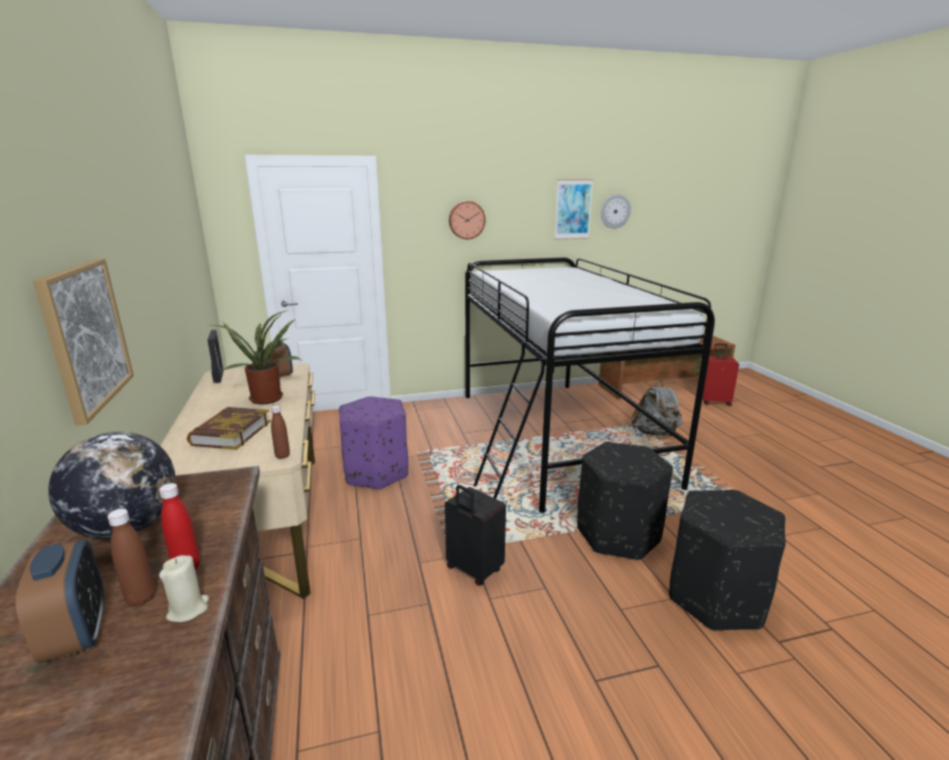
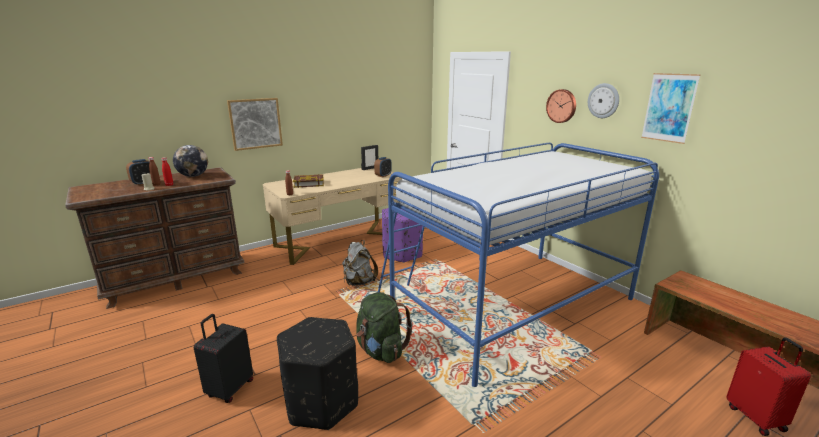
camera: 70 degrees right, 0 degrees up
potted plant [210,310,301,404] -> none
black suitcase [445,485,506,586] -> black suitcase moved to [194,314,253,403]
black bed [465,257,715,513] -> blue bed [378,143,659,387]
black ottoman [577,442,673,560] -> green backpack [356,292,413,363]
wall clock [601,194,631,229] -> wall clock moved to [588,83,619,118]
grey backpack [631,380,683,436] -> grey backpack moved to [342,240,378,286]

